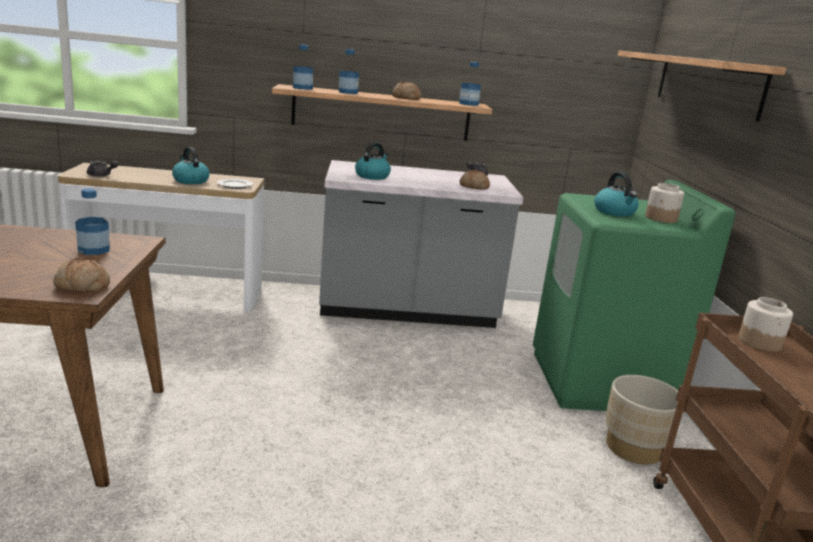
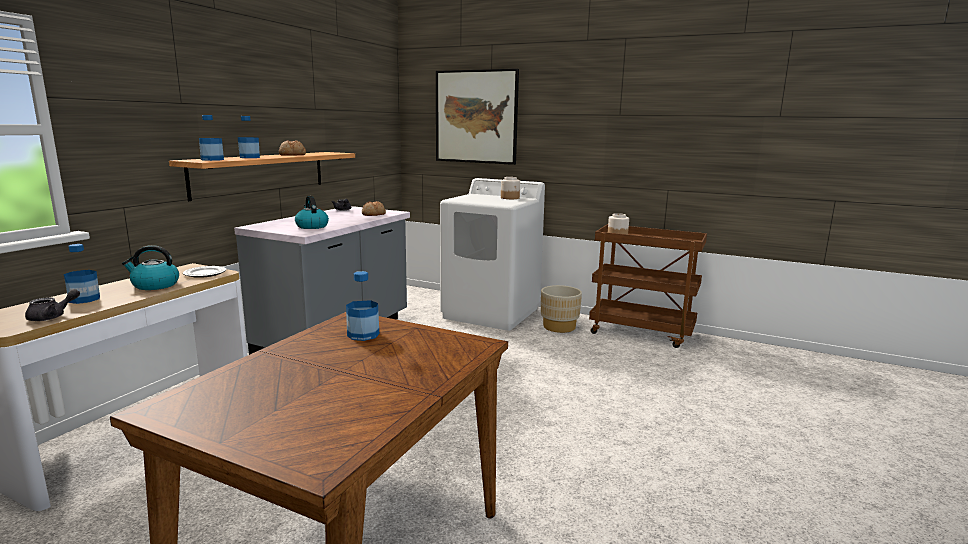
camera: 60 degrees left, 5 degrees down
bread [53,257,110,292] -> none
bottle [459,62,481,106] -> bottle moved to [64,244,100,304]
green washing machine [533,180,735,411] -> white washing machine [440,178,545,331]
kettle [594,172,639,217] -> none
shelf [618,51,786,122] -> picture [436,69,519,165]

